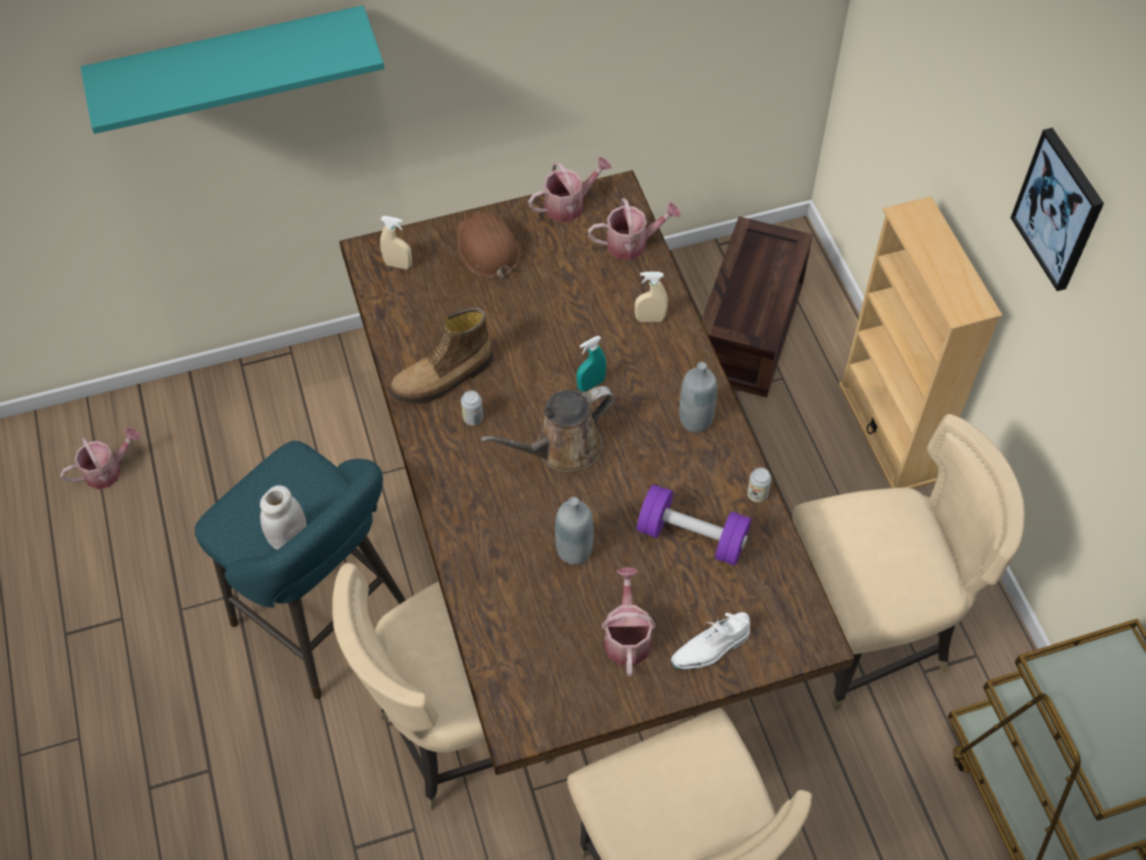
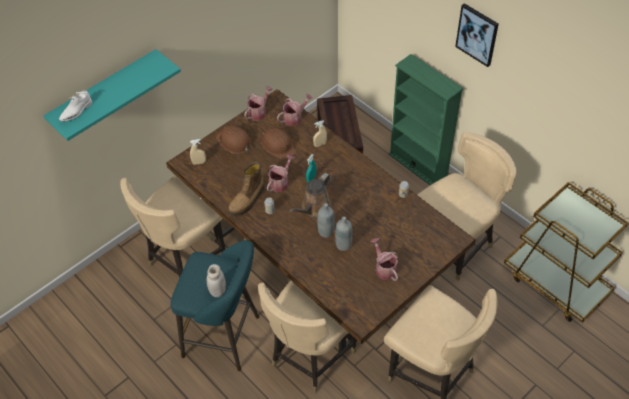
camera: 25 degrees left, 5 degrees down
watering can [60,428,141,489] -> watering can moved to [267,155,295,192]
purple dumbbell [637,484,751,566] -> none
white shoe [671,612,750,669] -> white shoe moved to [59,90,92,122]
grey bottle [679,362,717,433] -> grey bottle moved to [317,203,335,238]
beige bookcase [838,196,1002,489] -> green bookcase [389,54,464,185]
none -> beige chair [120,176,225,278]
none -> brown hard hat [262,128,296,160]

